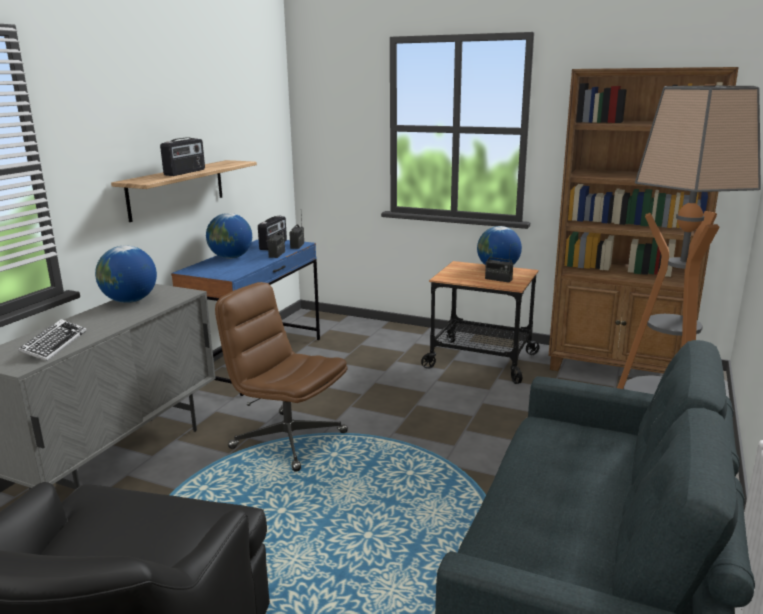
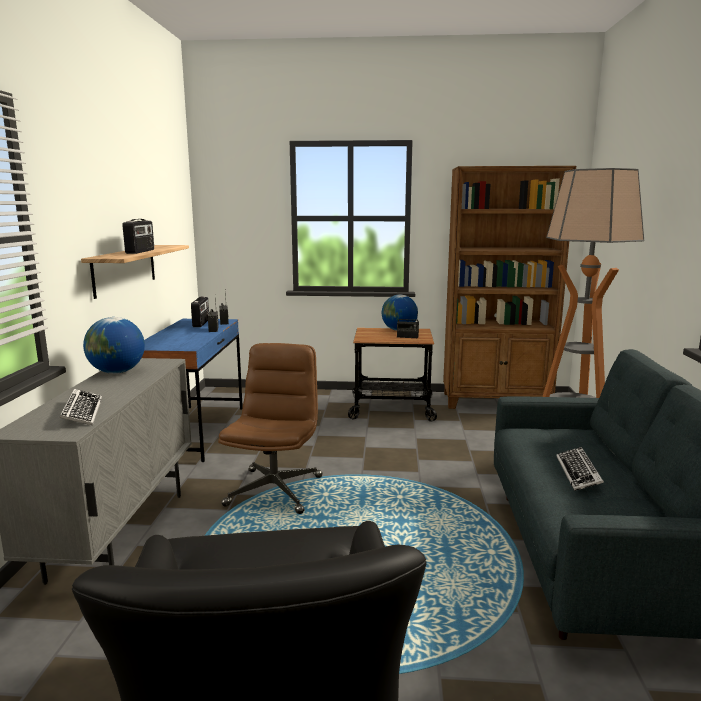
camera: 20 degrees left, 5 degrees down
globe [206,213,252,259] -> none
brown office chair [215,282,348,472] -> brown office chair turned 90 degrees clockwise [218,343,322,514]
none -> keyboard [557,447,604,491]

